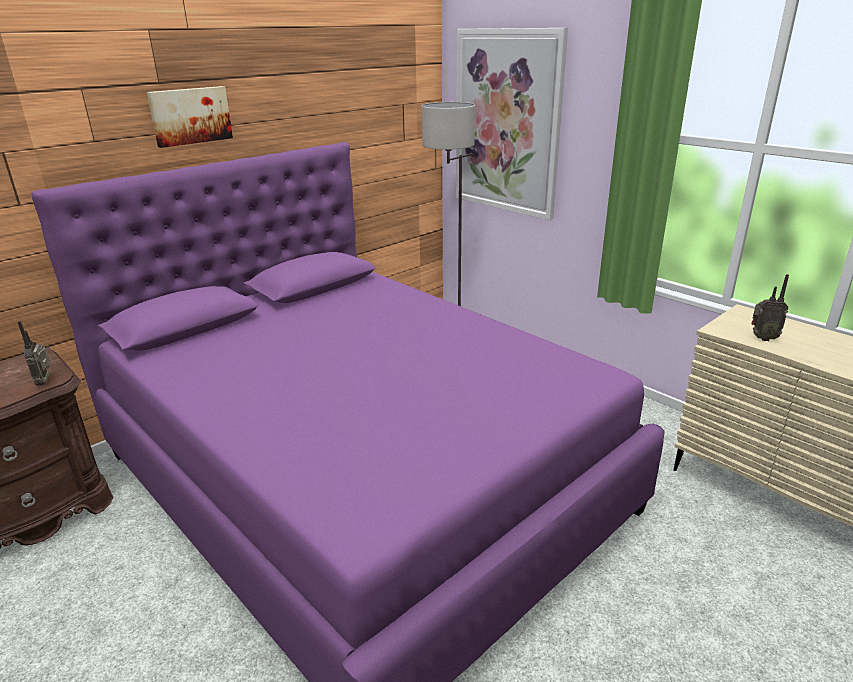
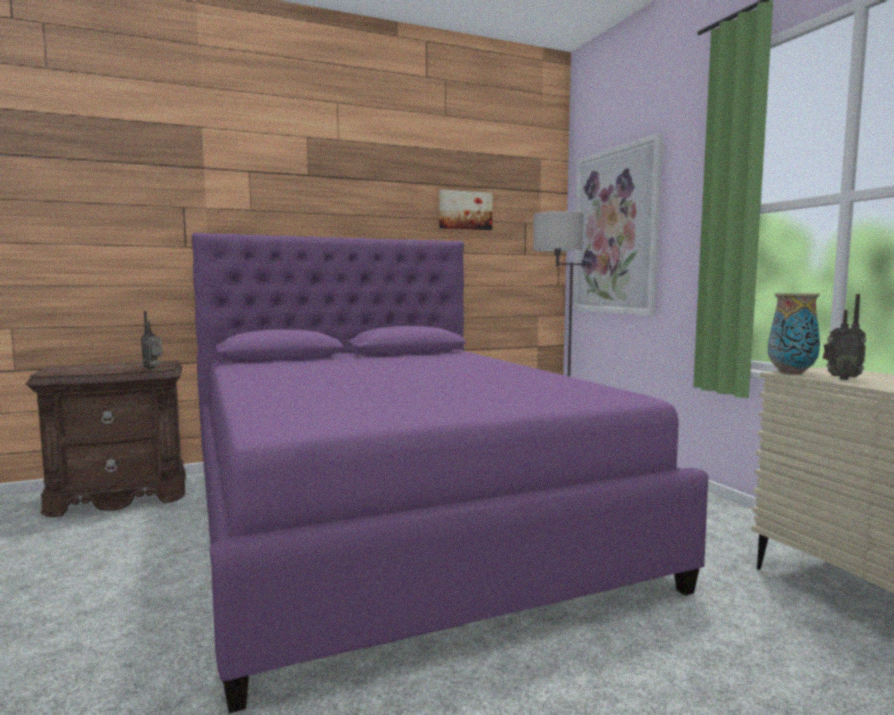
camera: 20 degrees right, 20 degrees down
picture [147,86,233,148] -> picture moved to [439,190,492,230]
none -> vase [768,293,820,374]

